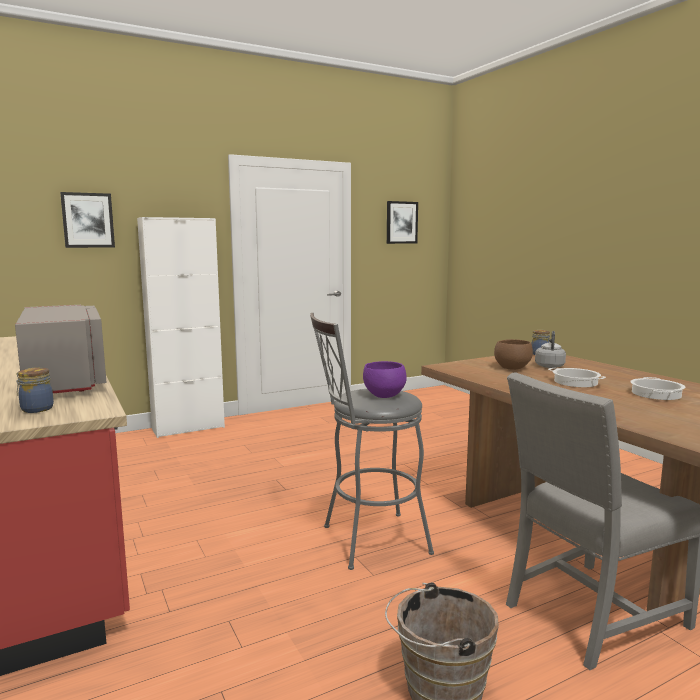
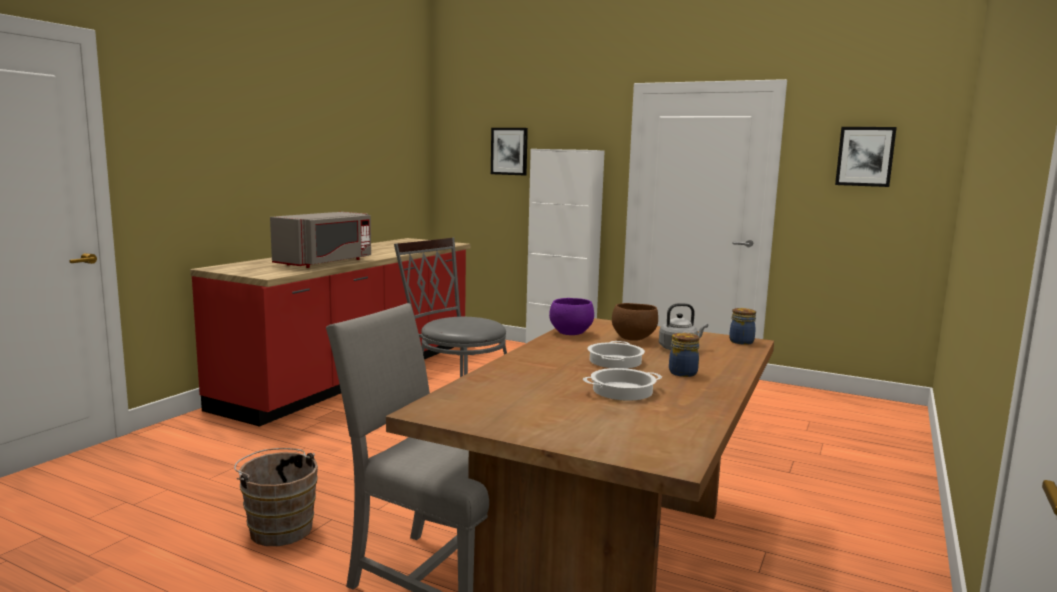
camera: 55 degrees right, 0 degrees up
jar [16,368,54,413] -> jar moved to [669,333,699,377]
purple bowl [363,361,407,398] -> purple bowl moved to [549,298,594,335]

